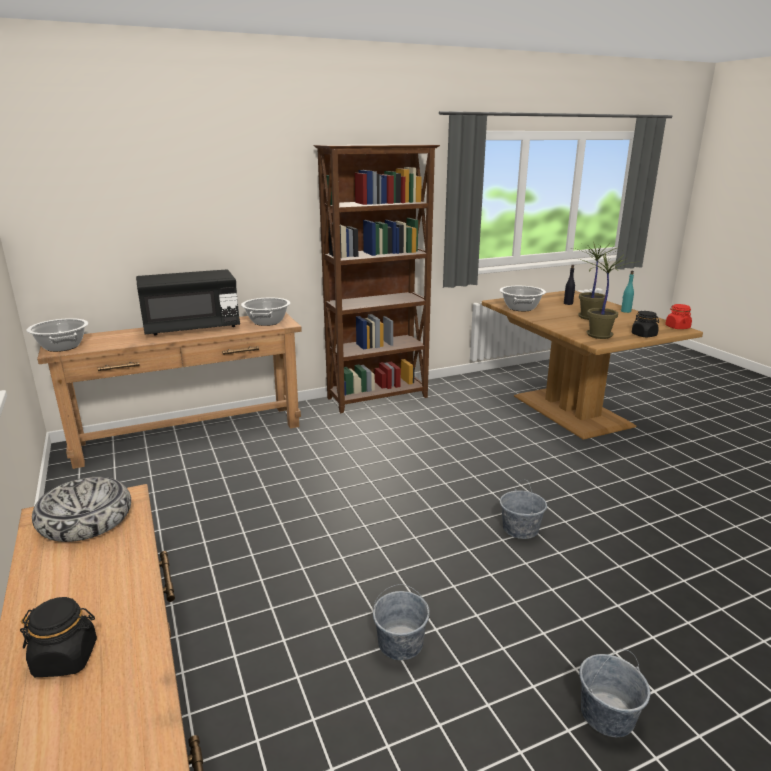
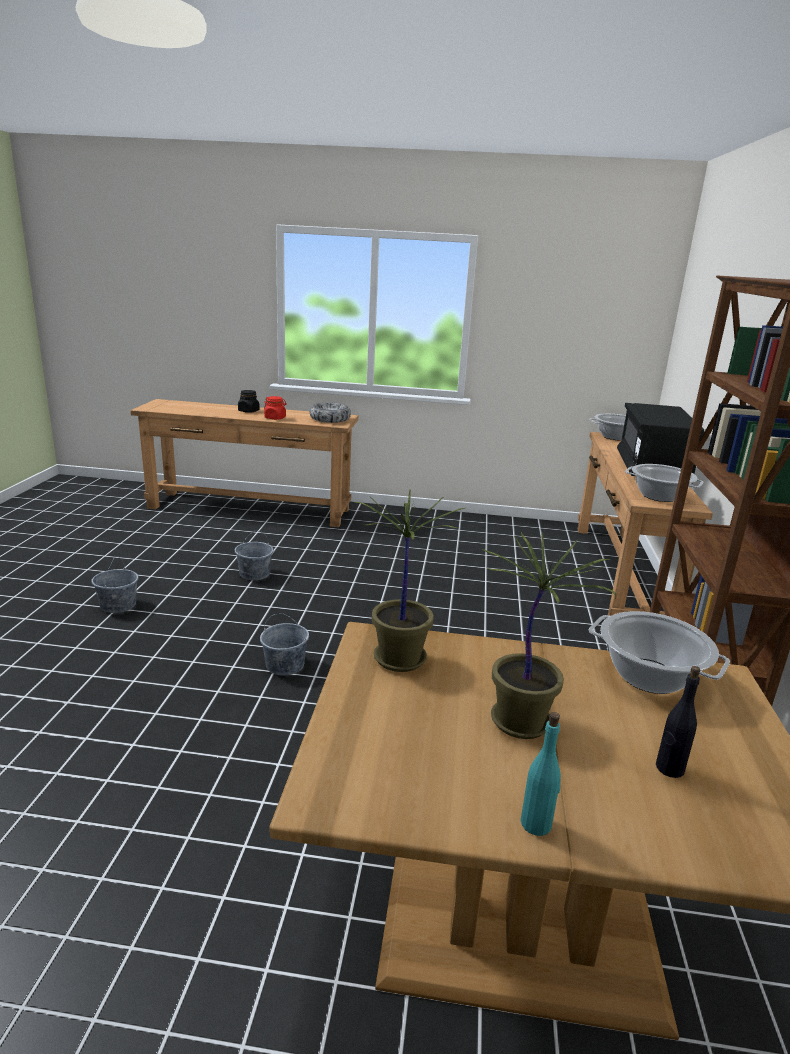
camera: 120 degrees right, 0 degrees up
black jar [632,311,659,337] -> none
red jar [665,304,692,329] -> red jar moved to [264,396,287,420]

